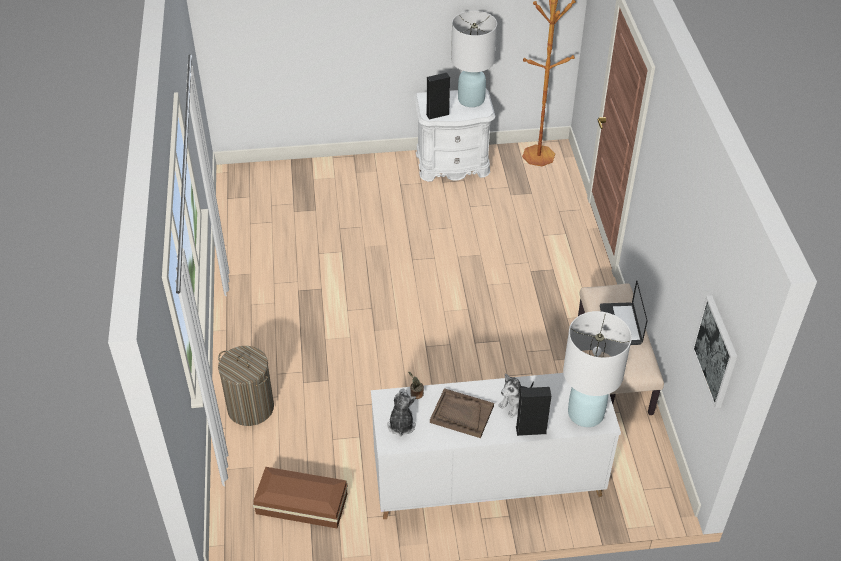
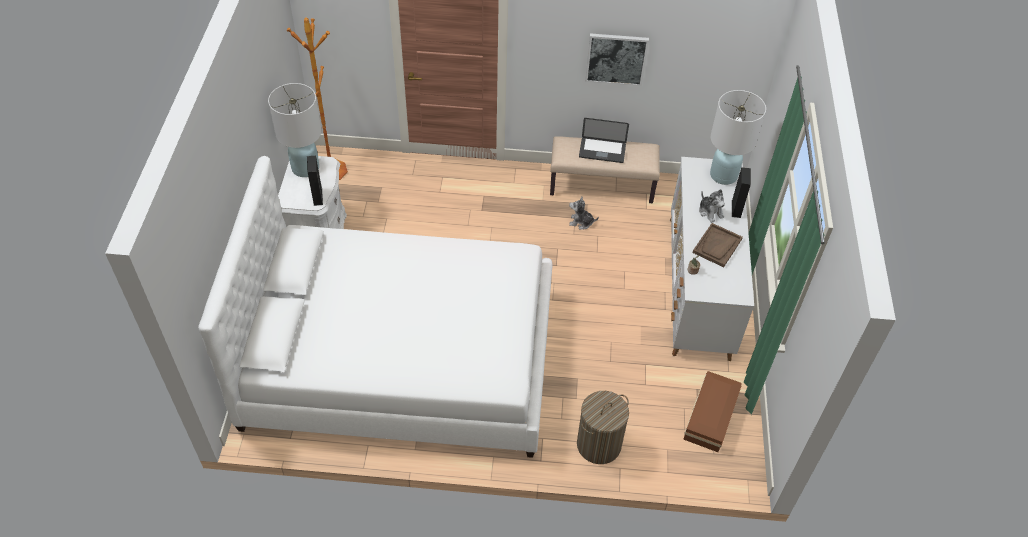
camera: 80 degrees left, 5 degrees up
plush toy [387,389,416,436] -> plush toy moved to [569,197,599,230]
picture [692,295,737,408] -> picture moved to [585,33,649,86]
none -> white bed [198,156,553,458]

